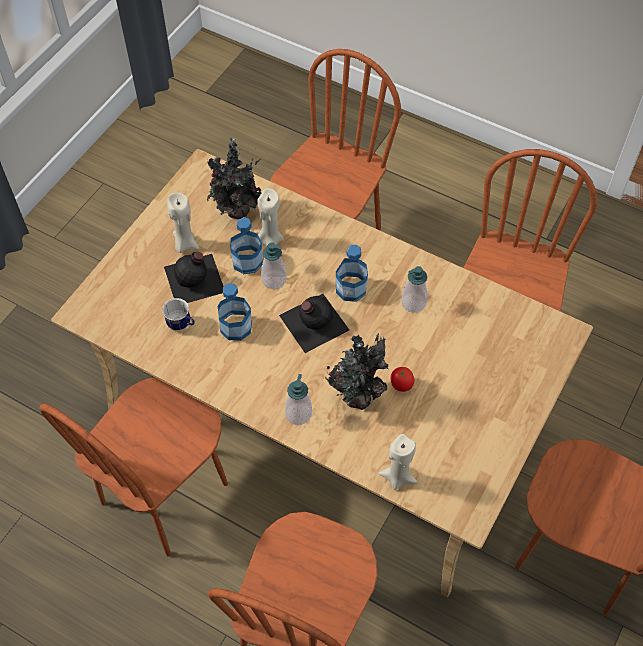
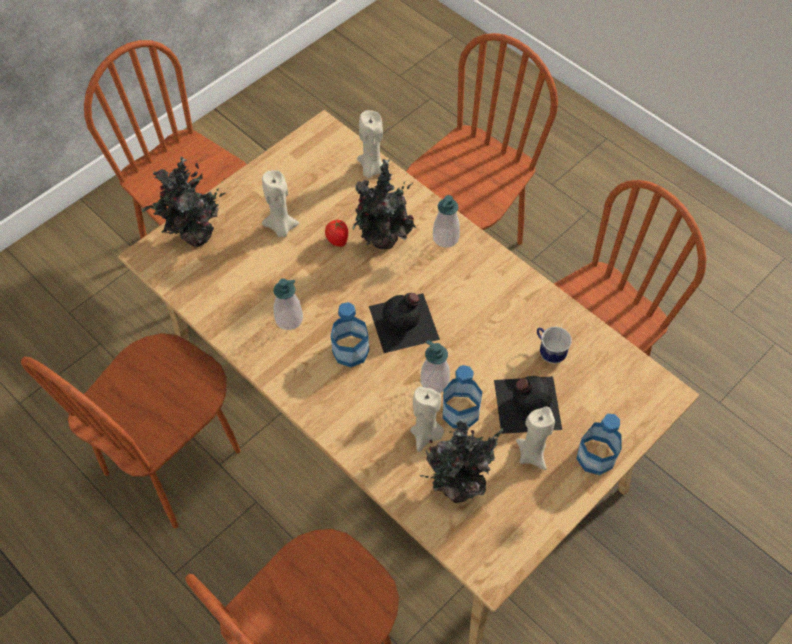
camera: 165 degrees left, 0 degrees up
bottle [218,283,252,341] -> bottle moved to [576,414,622,475]
none -> potted plant [142,156,226,247]
none -> beige candle [262,170,299,237]

